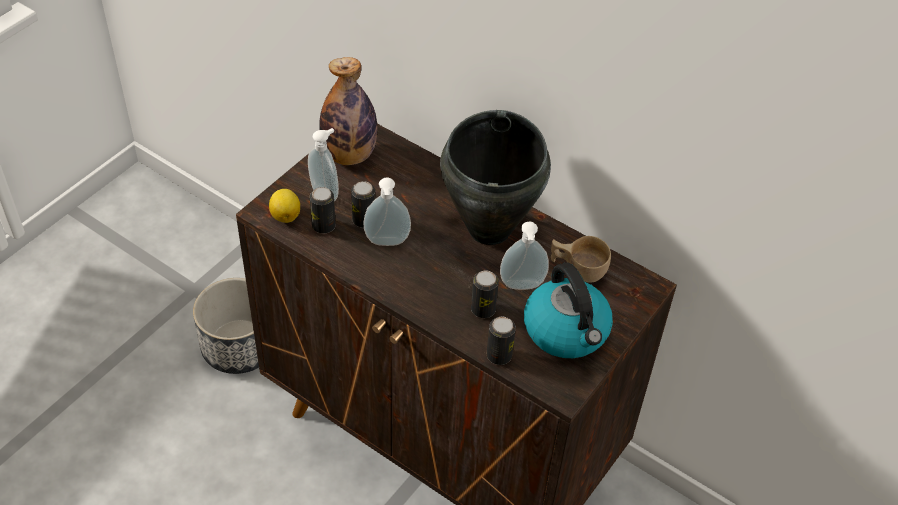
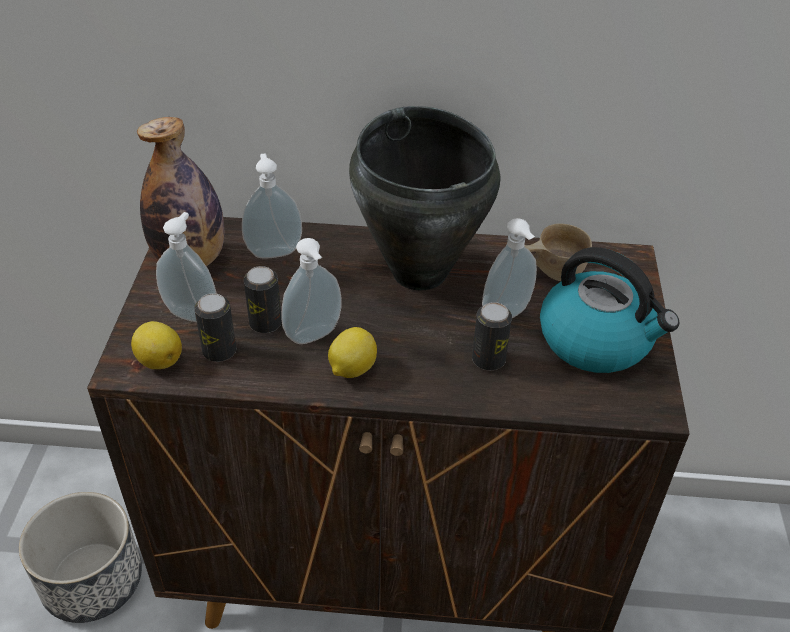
camera: 30 degrees left, 5 degrees down
can [487,317,516,365] -> none
none -> soap dispenser [242,153,302,259]
none -> lemon [328,327,377,378]

